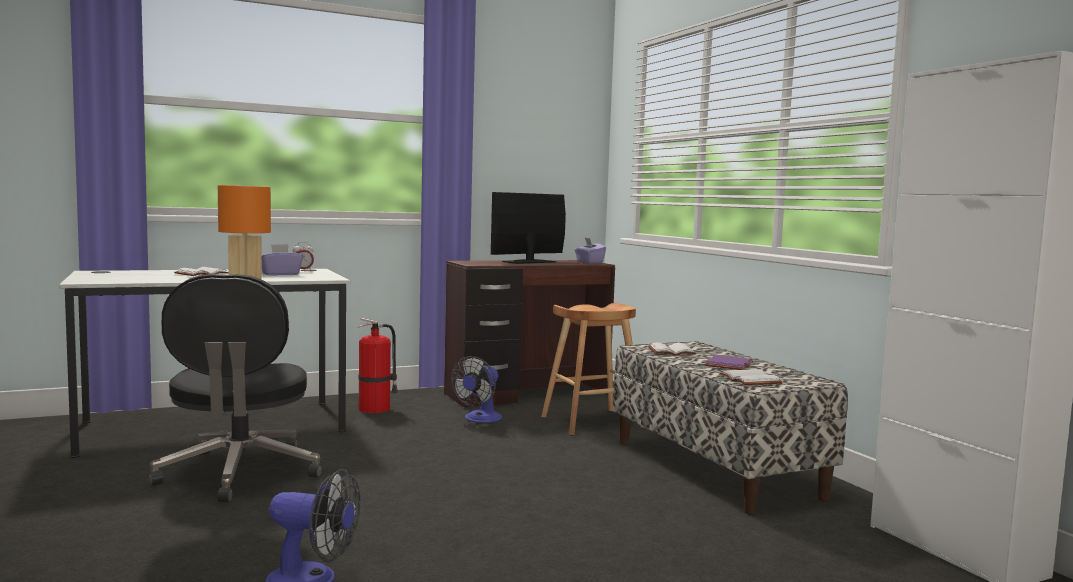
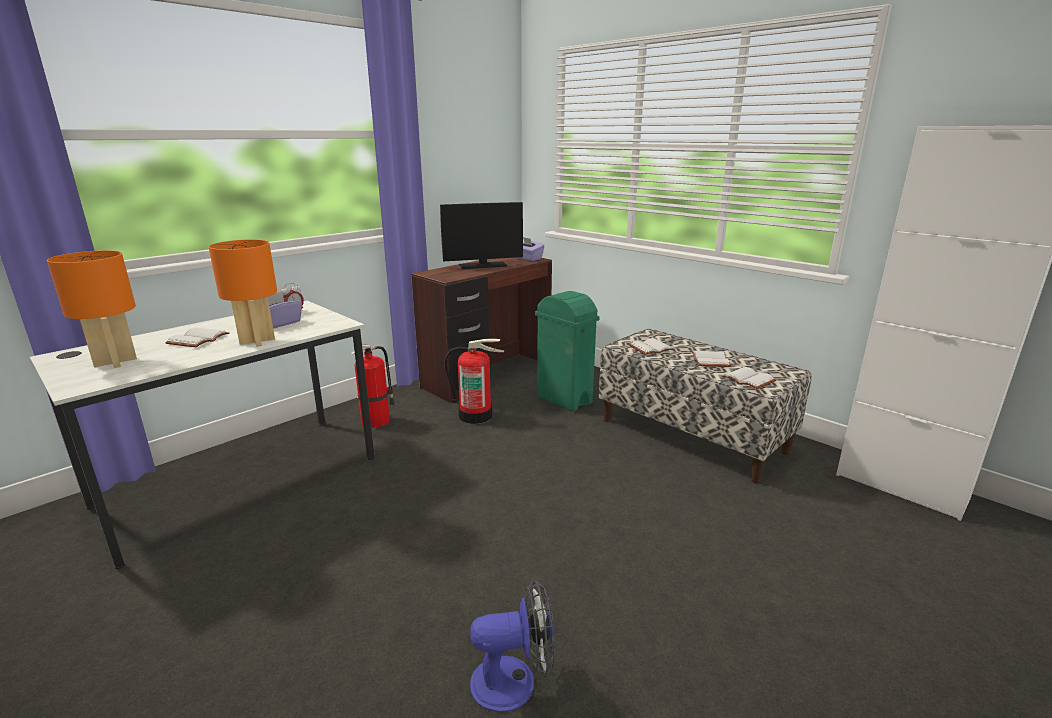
camera: 20 degrees left, 15 degrees up
black office chair [149,274,322,502] -> none
fan [451,356,502,423] -> fire extinguisher [444,338,505,424]
monitor [491,192,566,264] -> monitor turned 135 degrees counterclockwise [440,202,523,269]
brown stool [541,303,645,436] -> green trash can [535,291,600,412]
purple book [704,355,753,370] -> white book [692,351,731,367]
none -> orange table lamp [47,250,137,368]

